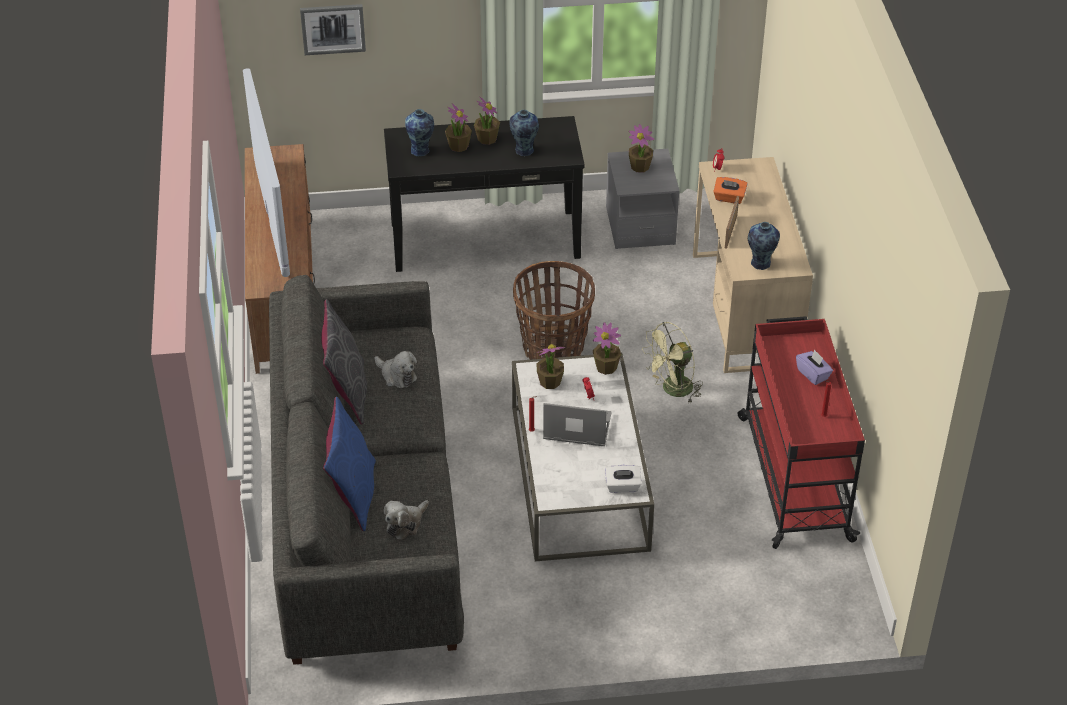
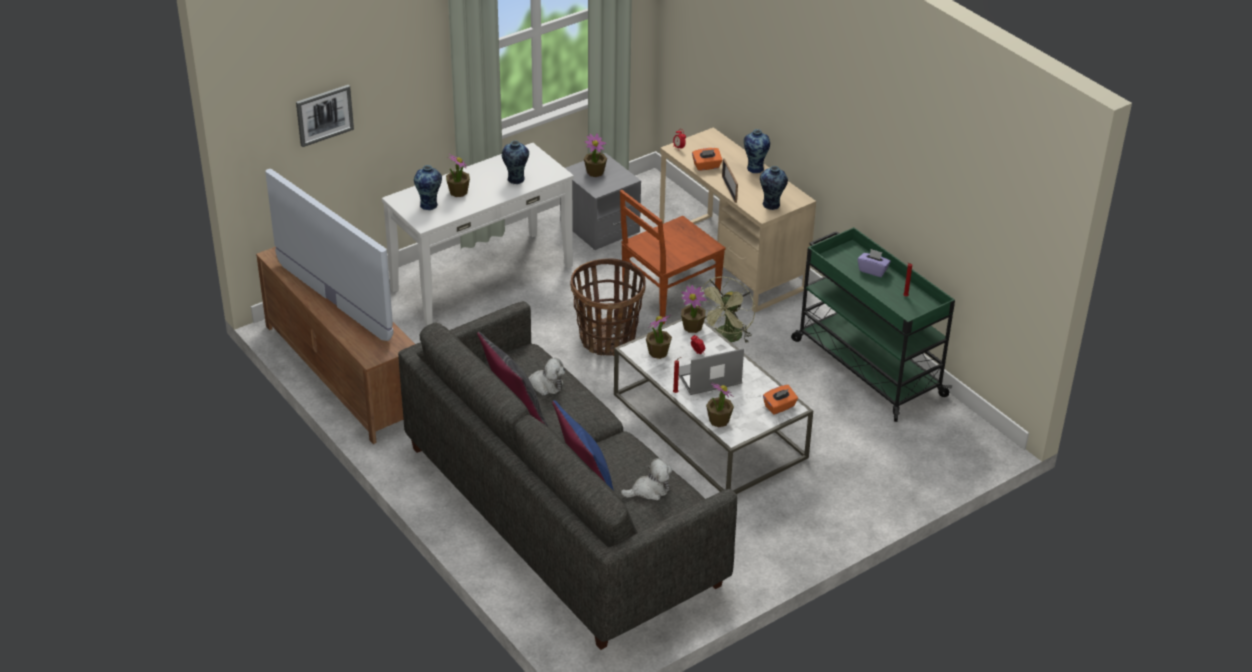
camera: 30 degrees left, 5 degrees down
black console table [384,116,585,272] -> white console table [382,143,574,326]
plush toy [384,500,429,540] -> plush toy turned 120 degrees counterclockwise [621,458,672,500]
potted plant [474,97,500,145] -> potted plant moved to [706,382,734,427]
white tissue box [605,465,641,493] -> orange tissue box [763,385,798,415]
red cart [738,316,865,549] -> green cart [791,227,955,422]
none -> brown chair [620,190,726,324]
none -> vase [744,129,770,173]

